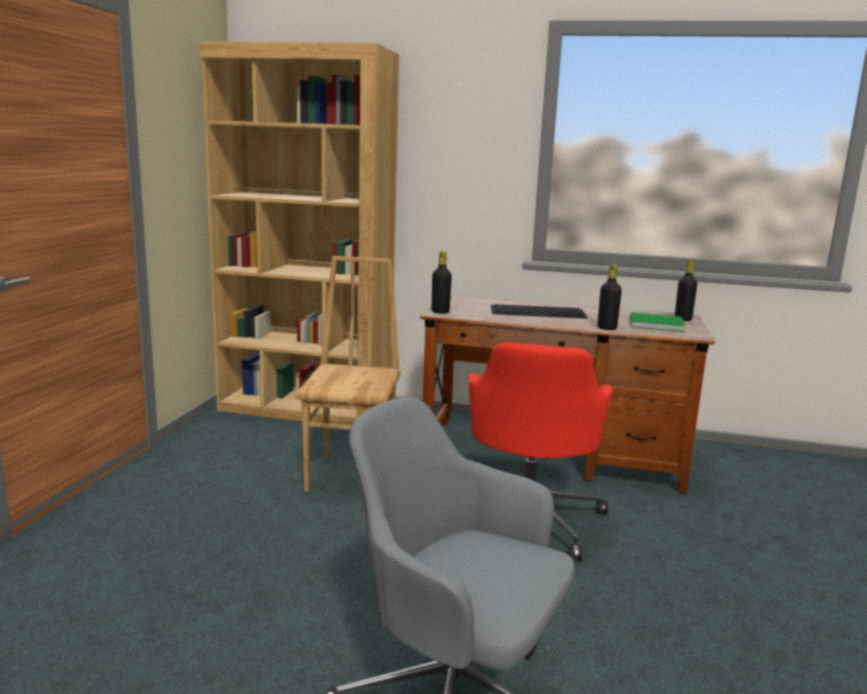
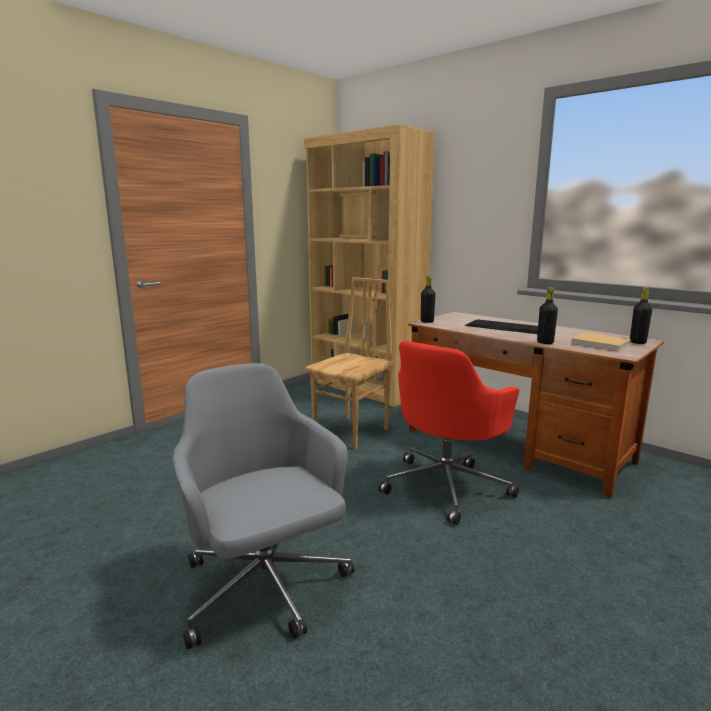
camera: 30 degrees right, 0 degrees up
green book [630,312,685,332] -> beige book [571,332,631,352]

